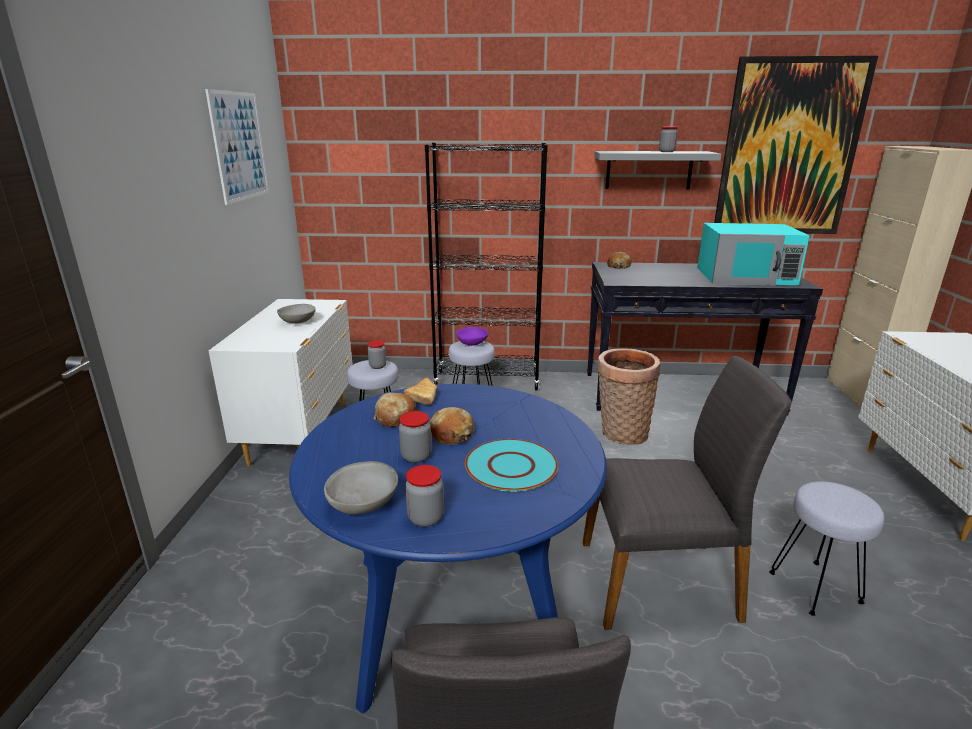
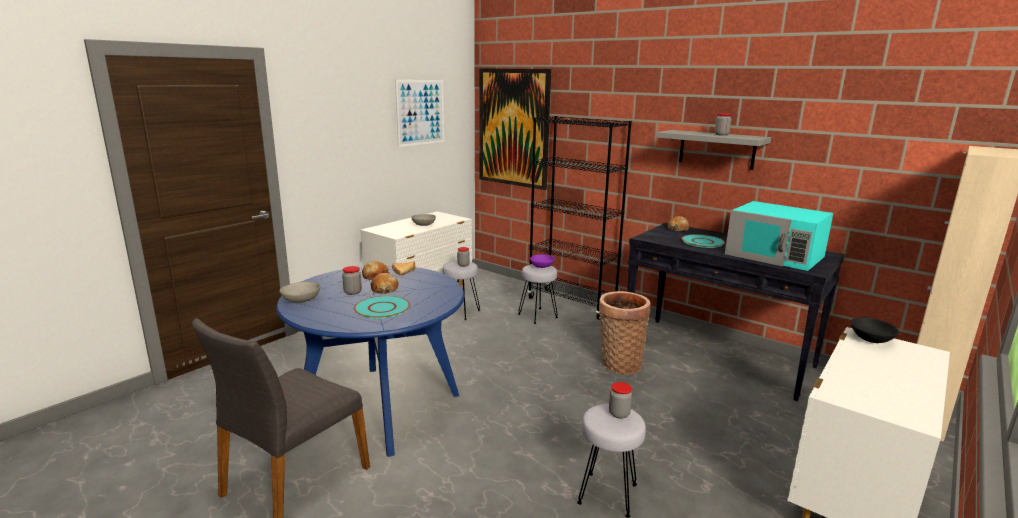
camera: 35 degrees right, 5 degrees down
jar [405,465,444,527] -> jar moved to [609,382,632,419]
grey chair [583,356,792,630] -> none
picture [714,56,878,234] -> picture moved to [480,68,551,190]
none -> turquoise plate [681,235,725,248]
none -> black bowl [851,317,899,343]

